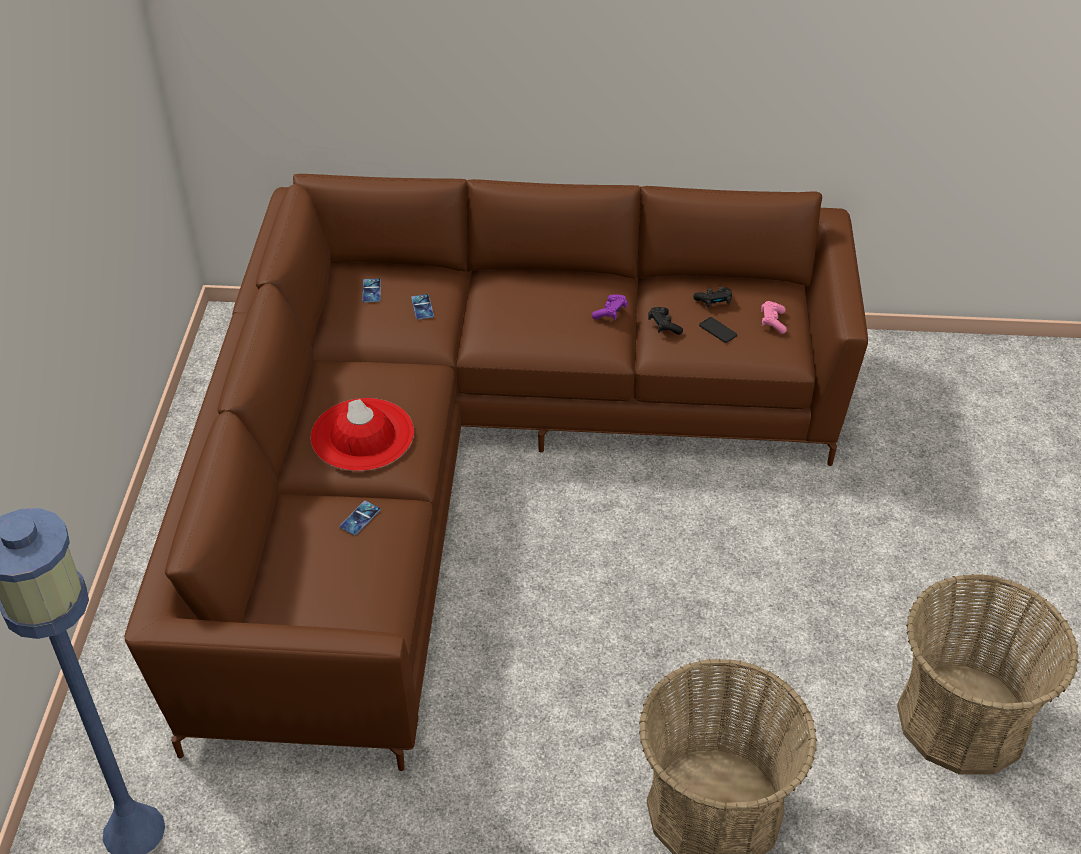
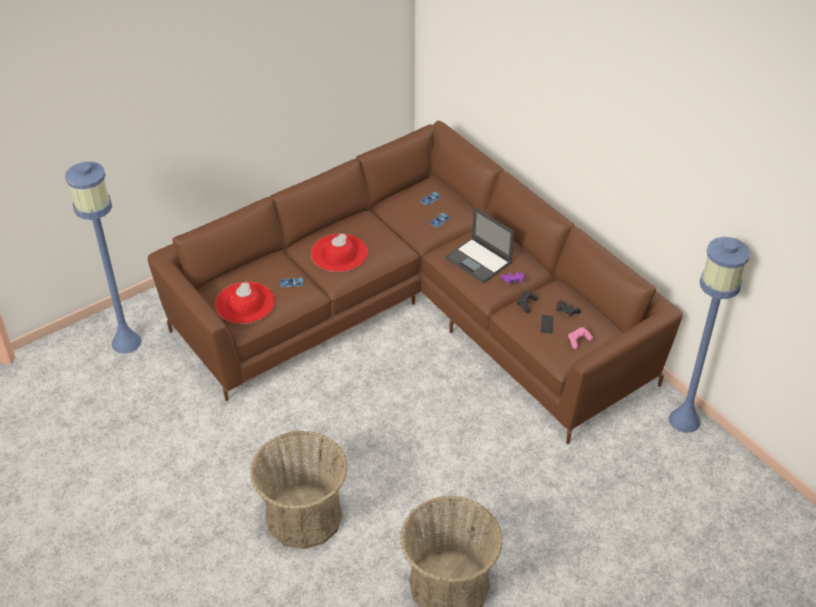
camera: 50 degrees right, 0 degrees up
none -> red hat [215,282,275,324]
none -> laptop [445,207,514,283]
none -> blue floor lamp [669,237,750,433]

